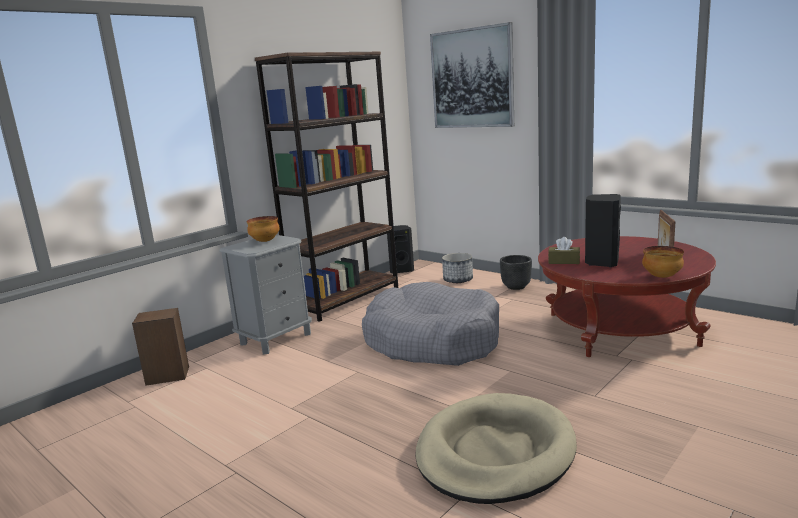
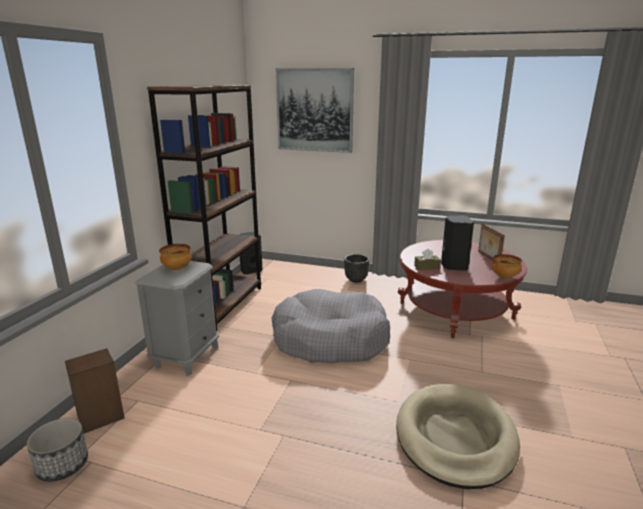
camera: 25 degrees left, 5 degrees up
planter [442,253,473,283] -> planter moved to [27,418,88,482]

